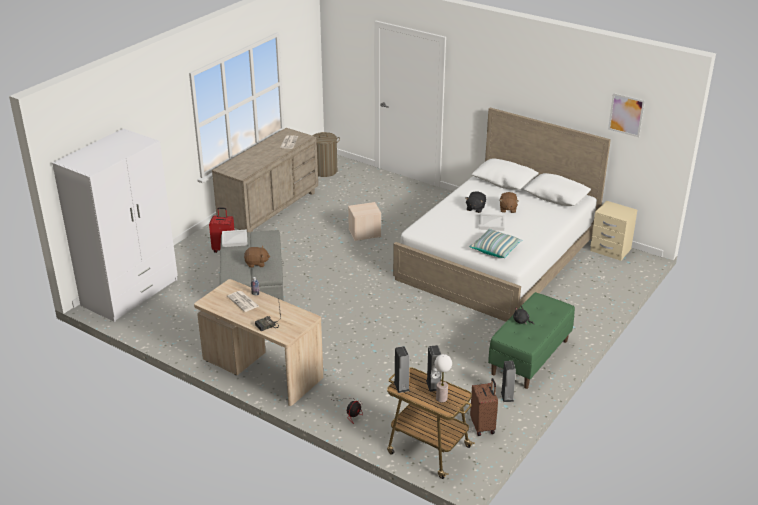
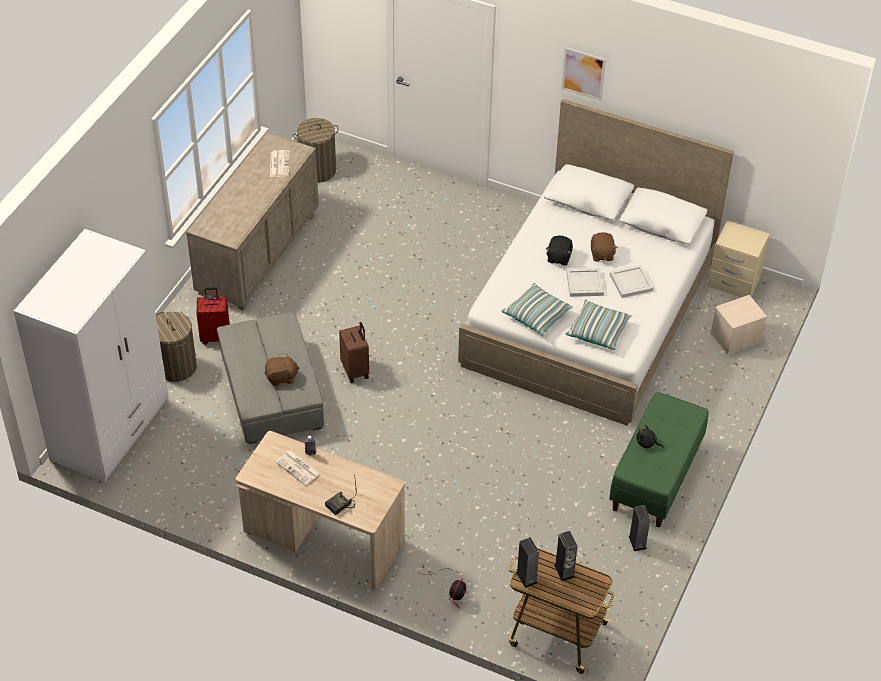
camera: 10 degrees left, 15 degrees up
white tray [222,229,248,247] -> white tray moved to [610,265,654,298]
beige storage box [348,202,381,241] -> beige storage box moved to [711,295,767,355]
table lamp [435,354,452,402] -> none
brown suitcase [470,378,498,436] -> brown suitcase moved to [339,322,369,383]
picture [608,93,645,137] -> picture moved to [561,47,606,101]
none -> laundry basket [156,312,197,382]
none -> pillow [502,283,573,335]

